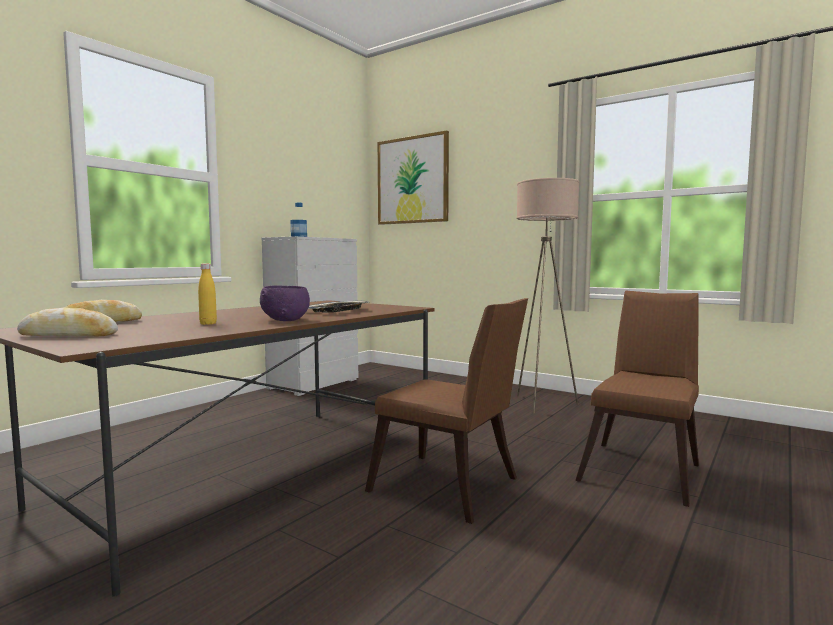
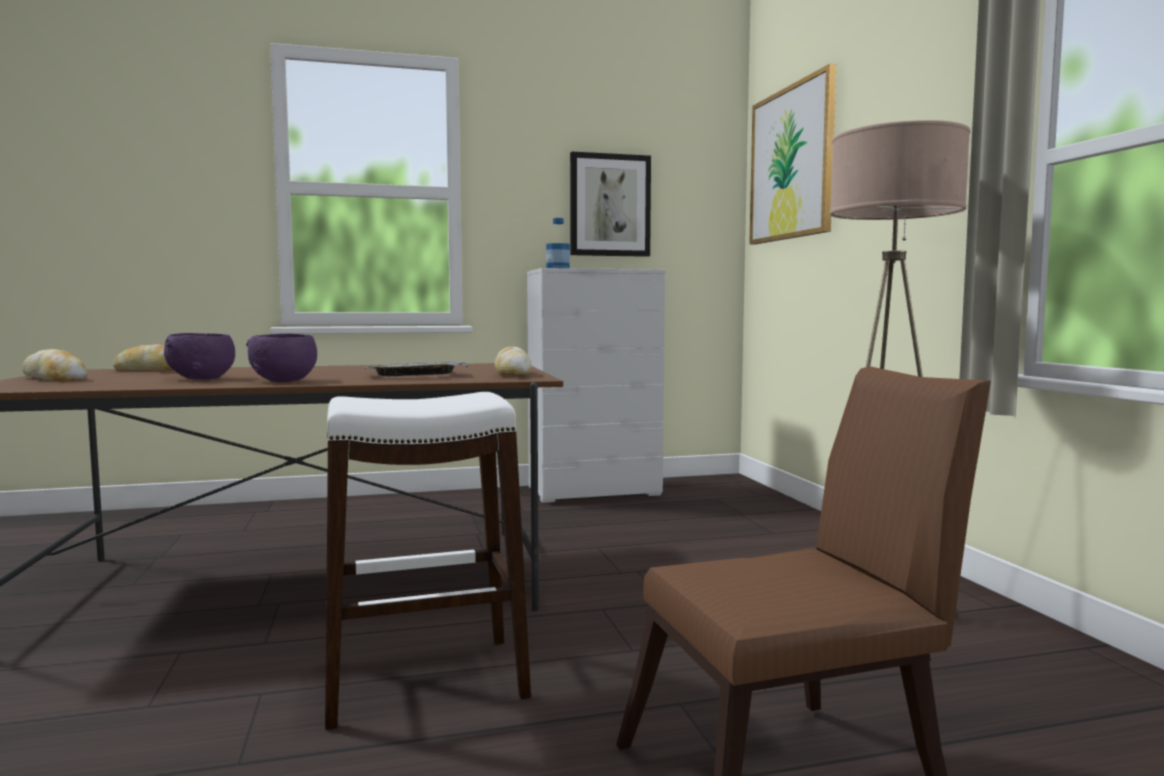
camera: 40 degrees right, 0 degrees up
yellow bottle [198,263,217,325] -> purple bowl [164,333,235,380]
brown chair [365,298,528,524] -> white stool [325,392,531,730]
none -> bread [495,347,532,376]
none -> picture [570,152,651,257]

